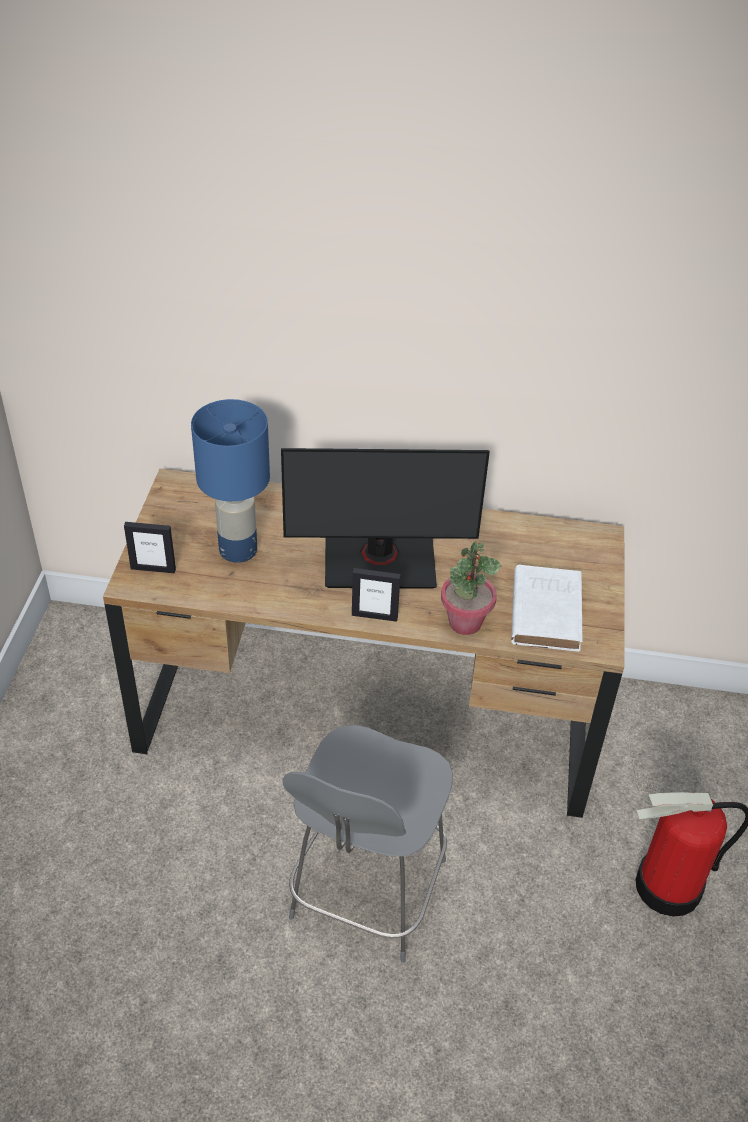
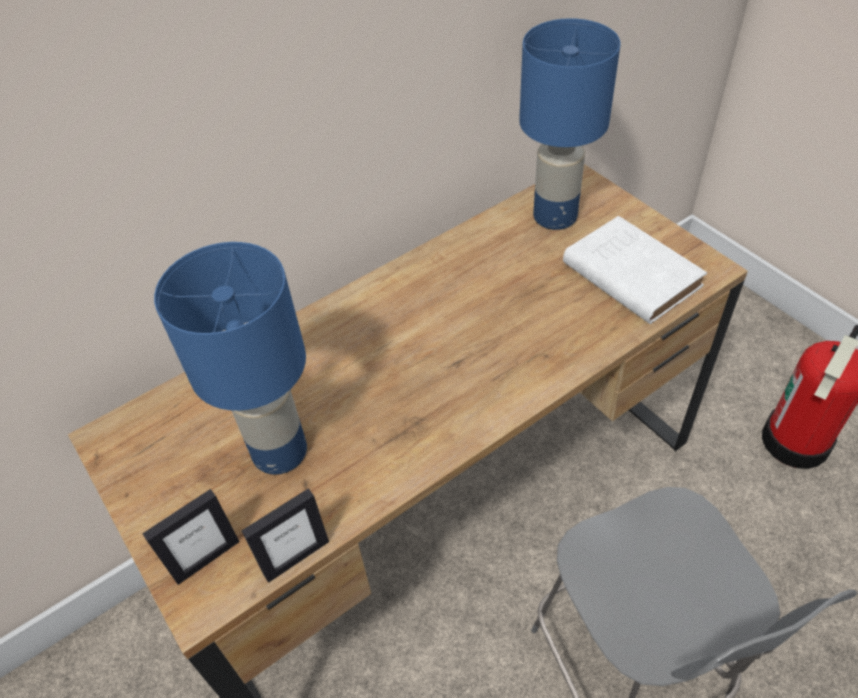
camera: 40 degrees left, 5 degrees up
monitor [281,448,490,589] -> none
picture frame [352,568,401,622] -> picture frame moved to [242,488,329,583]
potted plant [441,541,501,635] -> none
none -> blue table lamp [519,18,620,230]

